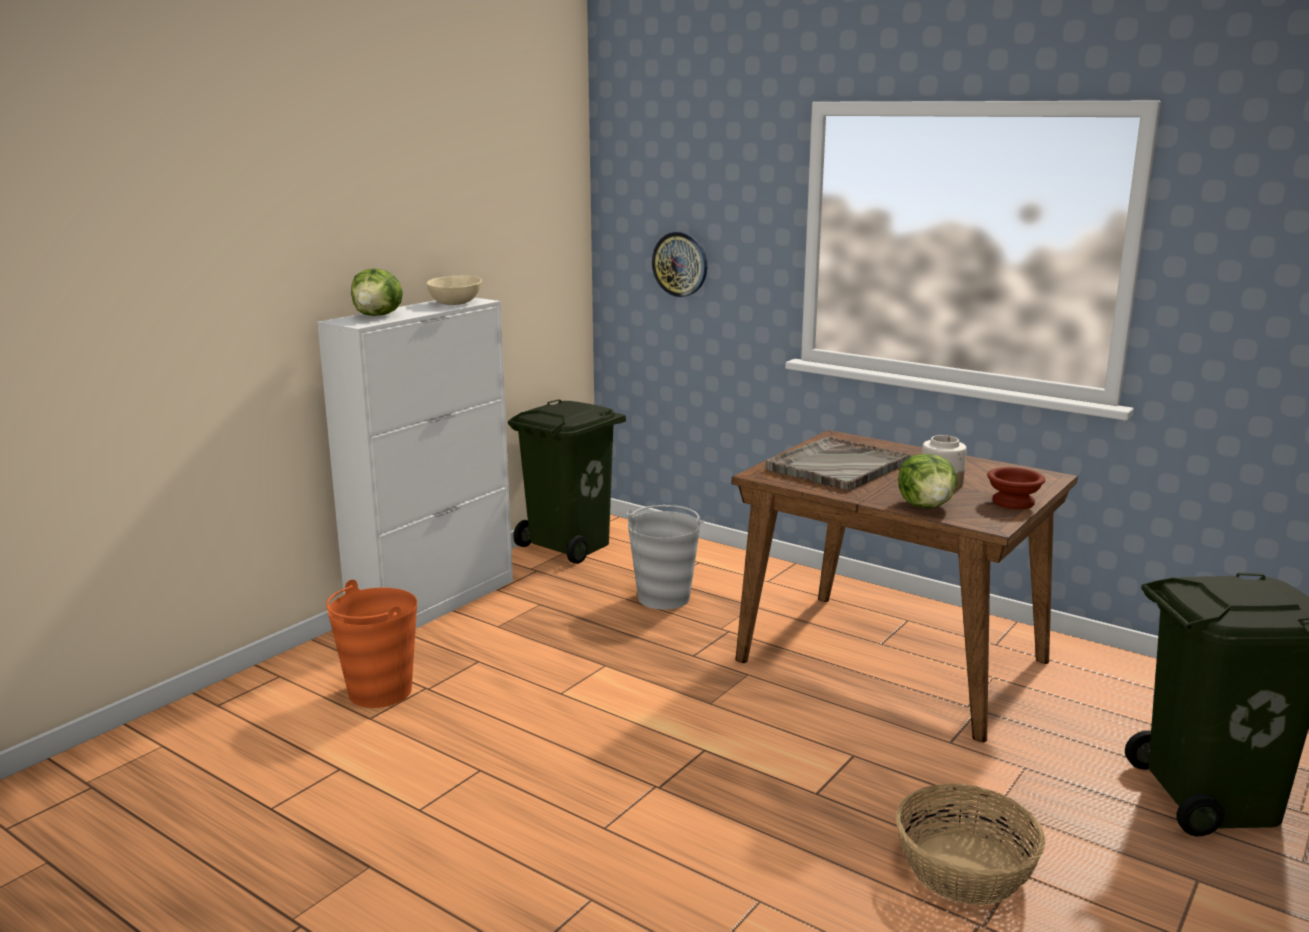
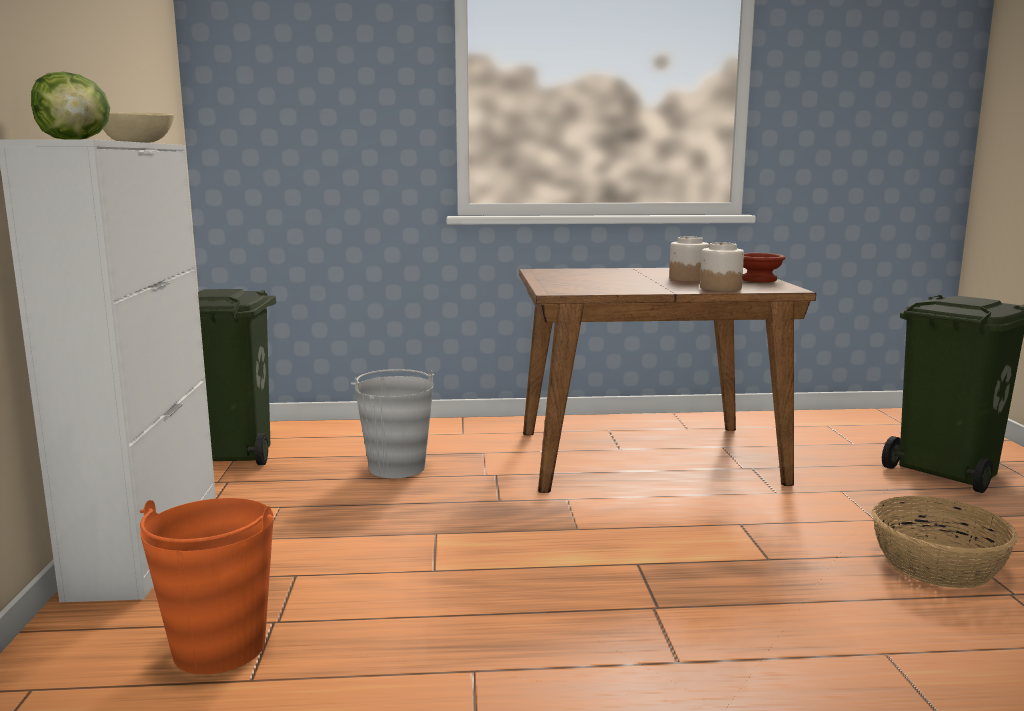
camera: 40 degrees left, 5 degrees down
wall clock [652,232,707,297] -> none
grey tray [766,437,911,491] -> none
lettuce [898,454,958,508] -> jar [700,242,744,291]

